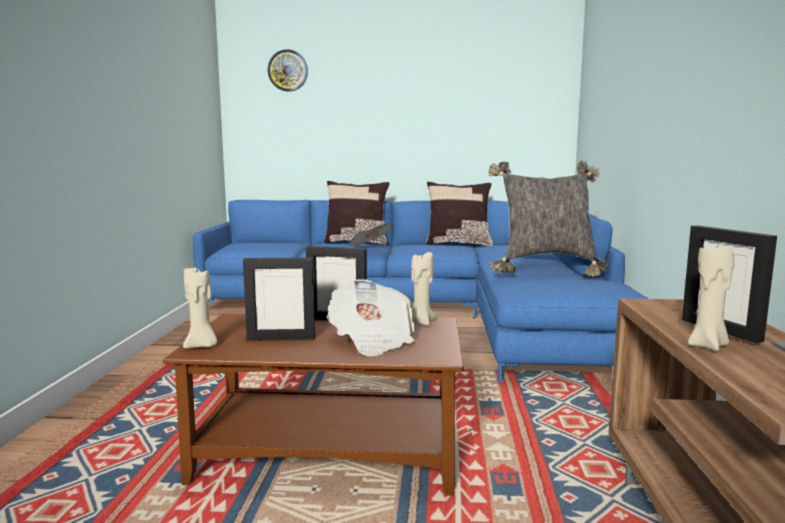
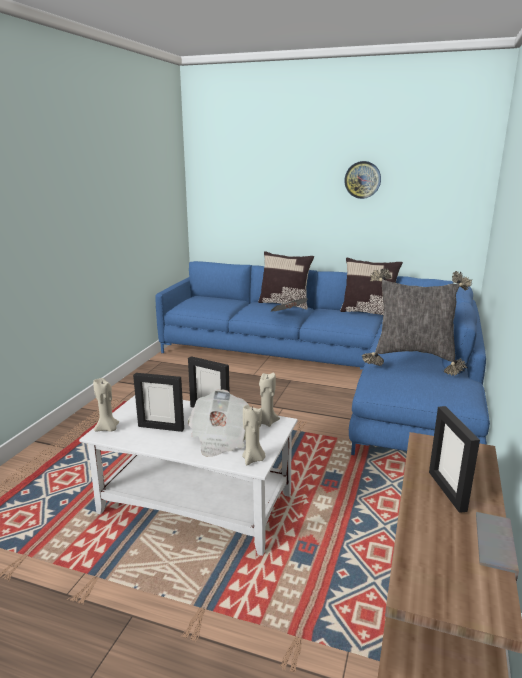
camera: 15 degrees right, 10 degrees up
brown coffee table [163,313,464,496] -> white coffee table [79,395,298,556]
wall clock [268,49,308,92] -> wall clock moved to [344,161,381,199]
beige candle [688,243,734,351] -> beige candle moved to [242,405,266,465]

